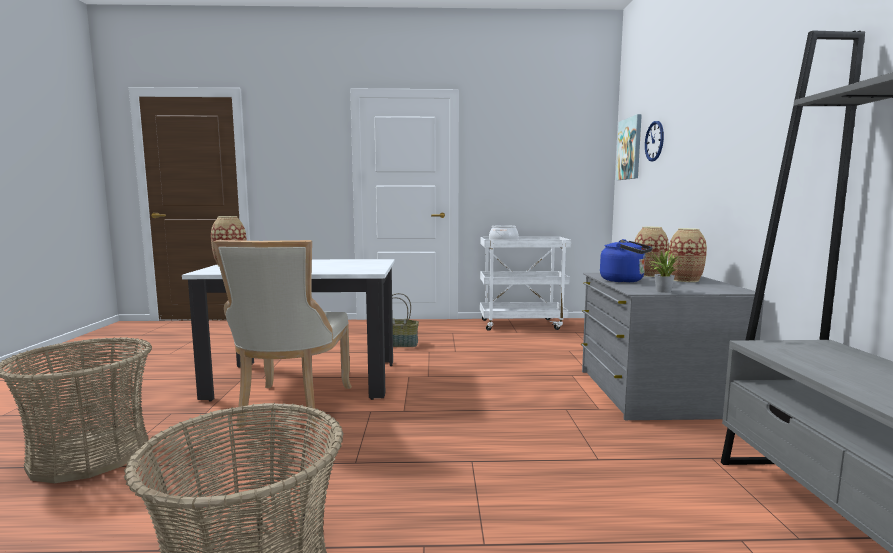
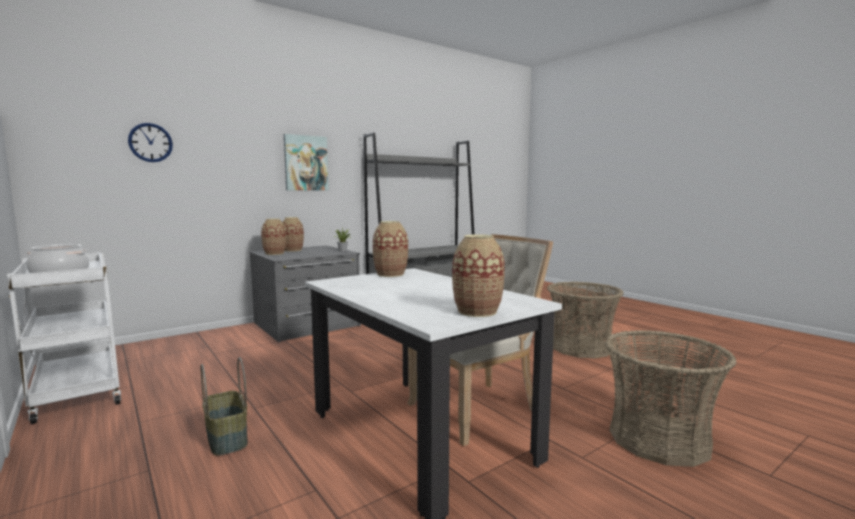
camera: 125 degrees left, 0 degrees up
blue kettle [600,239,653,283] -> none
picture [616,114,642,180] -> picture moved to [284,134,329,190]
none -> vase [373,221,408,277]

